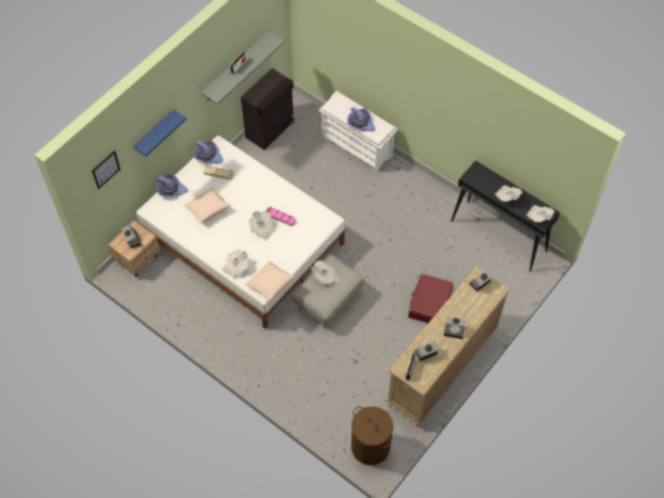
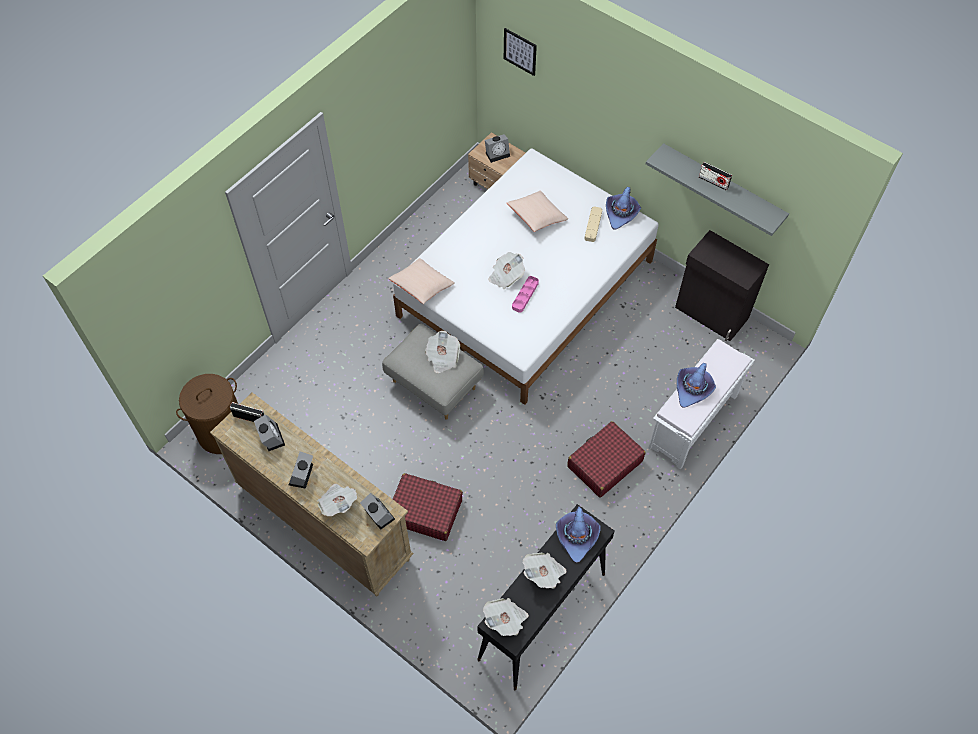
camera: 90 degrees right, 0 degrees up
blue shelf [133,109,187,156] -> none
purple hat [156,174,188,196] -> purple hat moved to [556,506,601,563]
newspaper [222,249,249,278] -> newspaper moved to [317,483,357,516]
none -> red suitcase [567,421,646,498]

